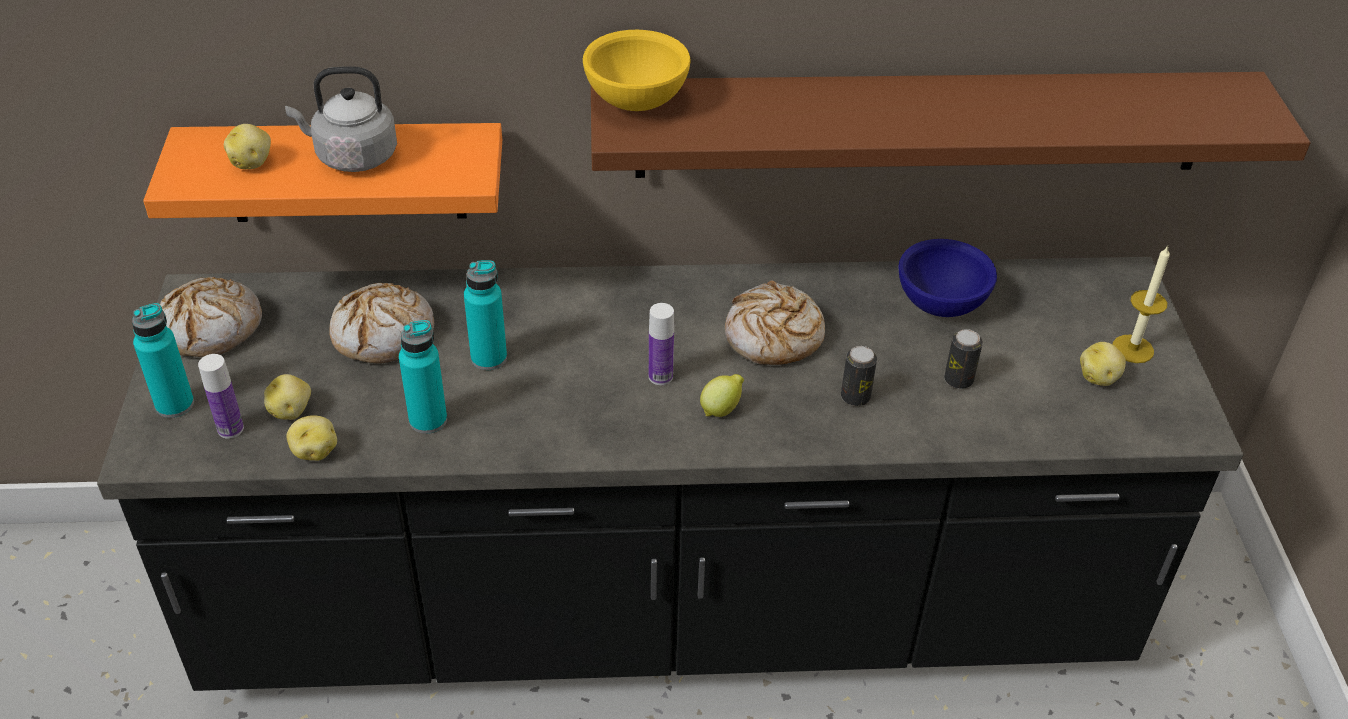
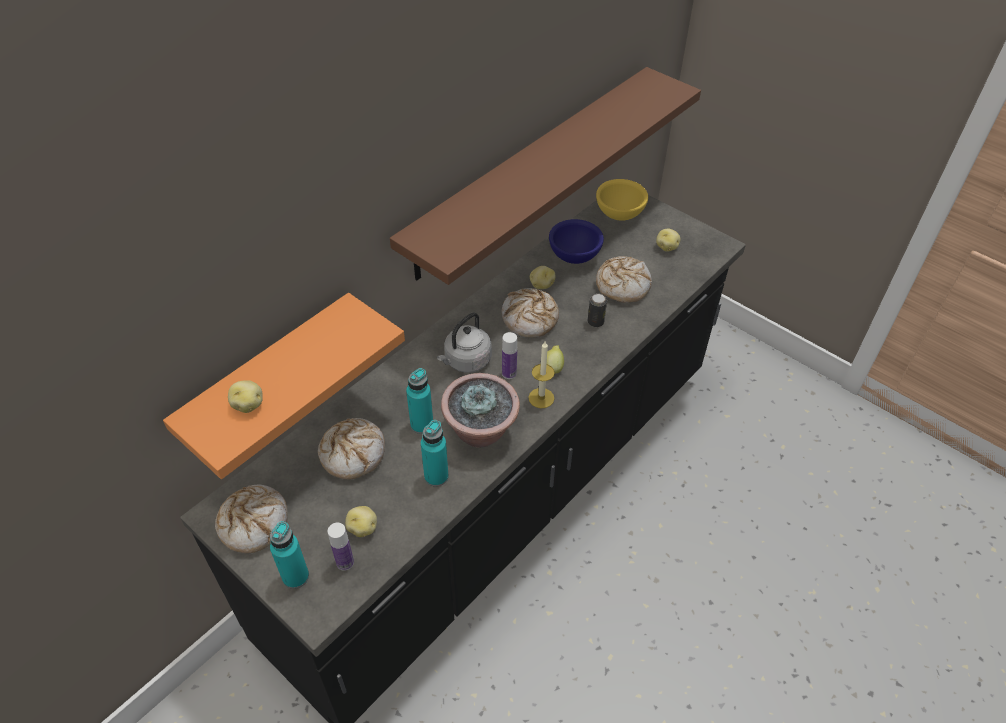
camera: 45 degrees left, 5 degrees up
grey kettle [285,66,397,172] -> grey kettle moved to [437,313,492,373]
potato [286,415,337,461] -> potato moved to [530,266,555,289]
yellow bowl [583,30,691,111] -> yellow bowl moved to [596,179,648,221]
can [944,329,983,389] -> bread [596,256,652,303]
candle [1113,246,1170,363] -> candle moved to [528,342,555,408]
none -> potted plant [441,373,520,447]

